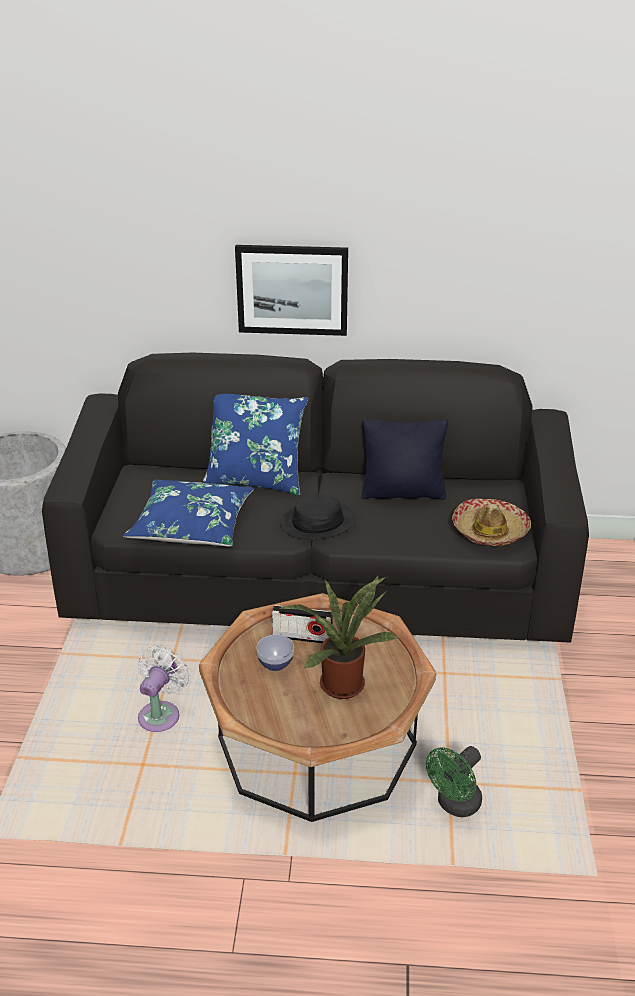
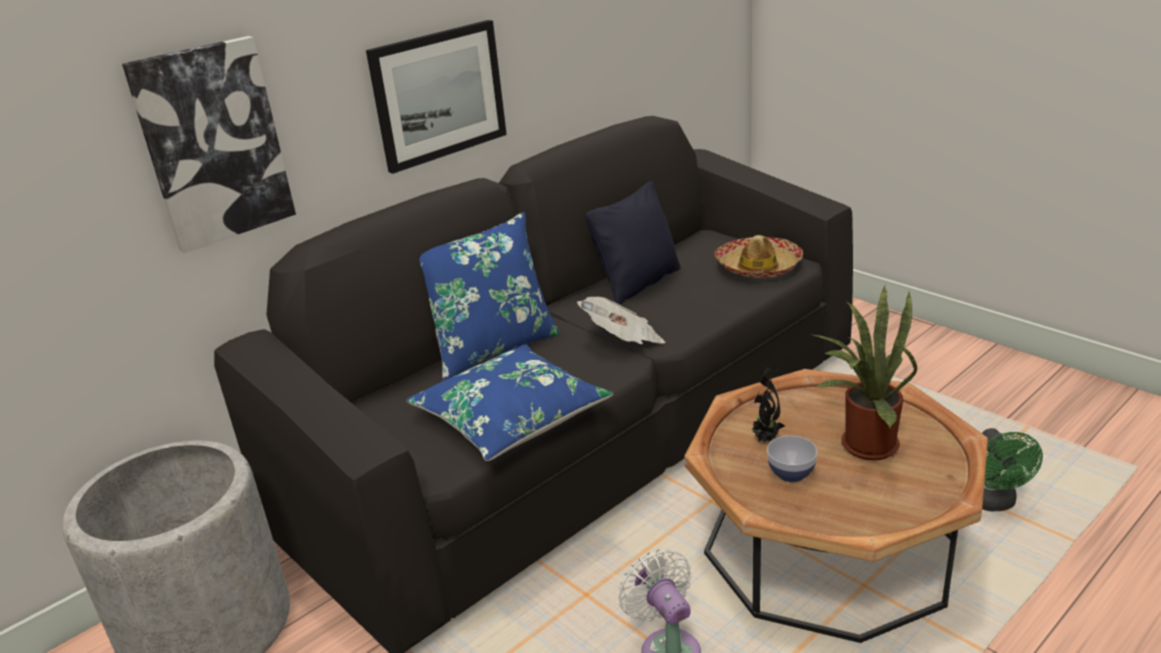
camera: 45 degrees left, 5 degrees down
radio [272,605,333,644] -> potted plant [752,366,785,443]
black hat [280,495,356,540] -> newspaper [577,297,665,344]
none -> picture [122,36,296,253]

